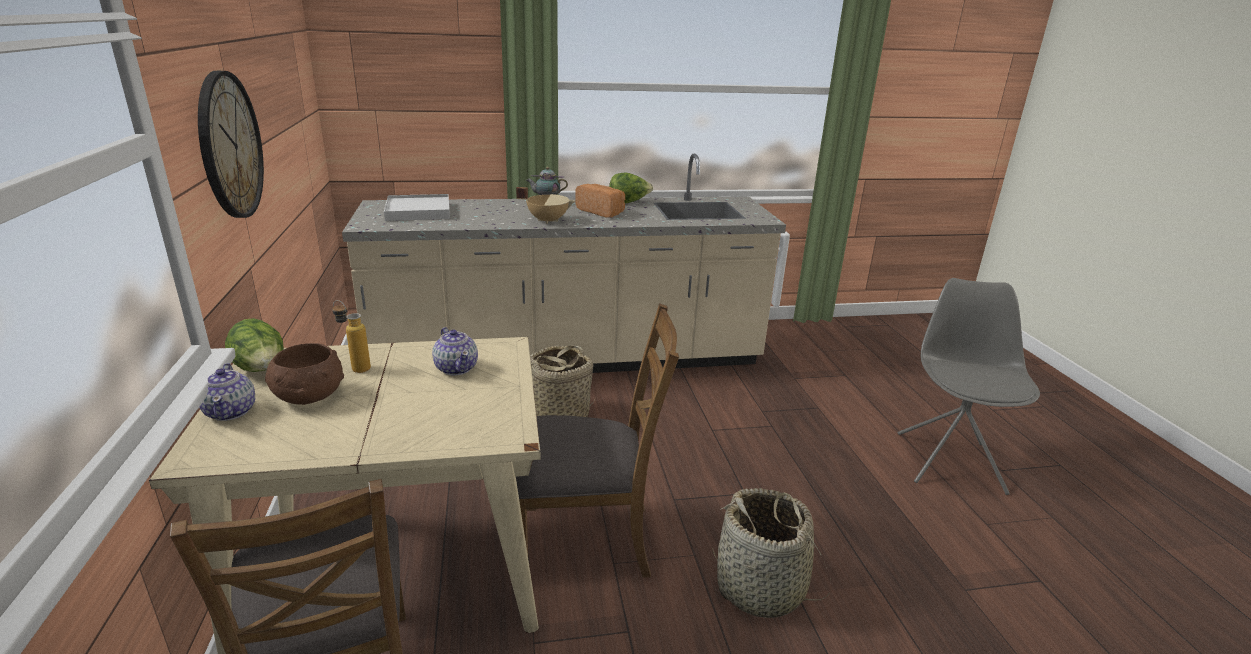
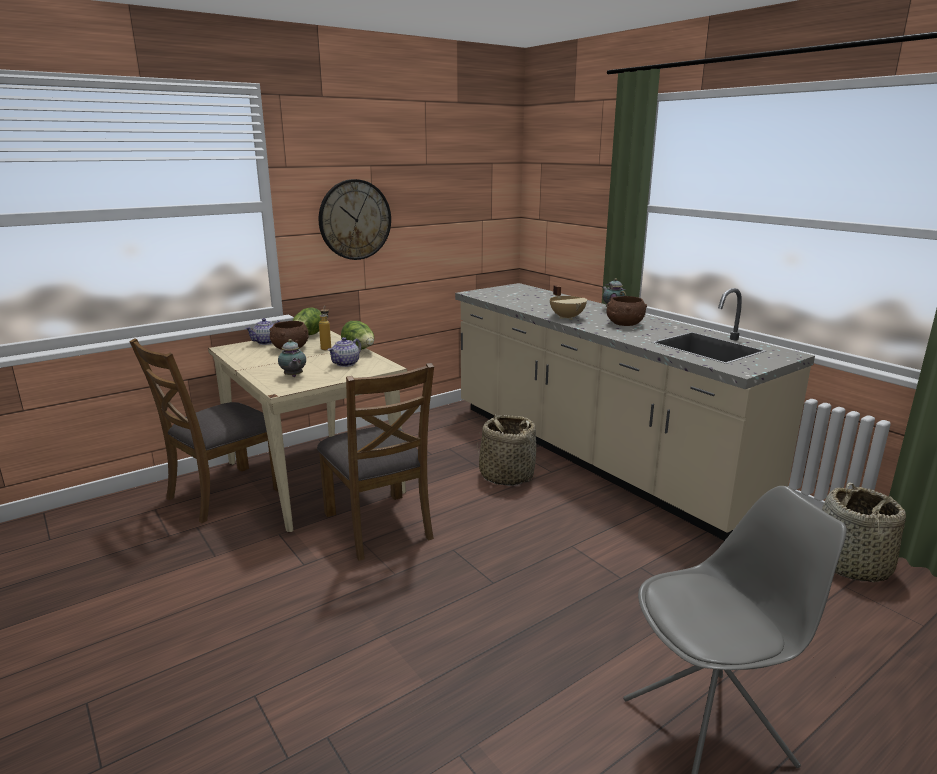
camera: 65 degrees right, 5 degrees down
white tray [384,194,450,221] -> none
bread [575,184,625,218] -> brown bowl [606,296,647,326]
lettuce [609,172,653,203] -> lettuce moved to [341,321,374,350]
basket [712,488,831,618] -> basket moved to [822,482,906,583]
none -> teapot [278,339,306,377]

